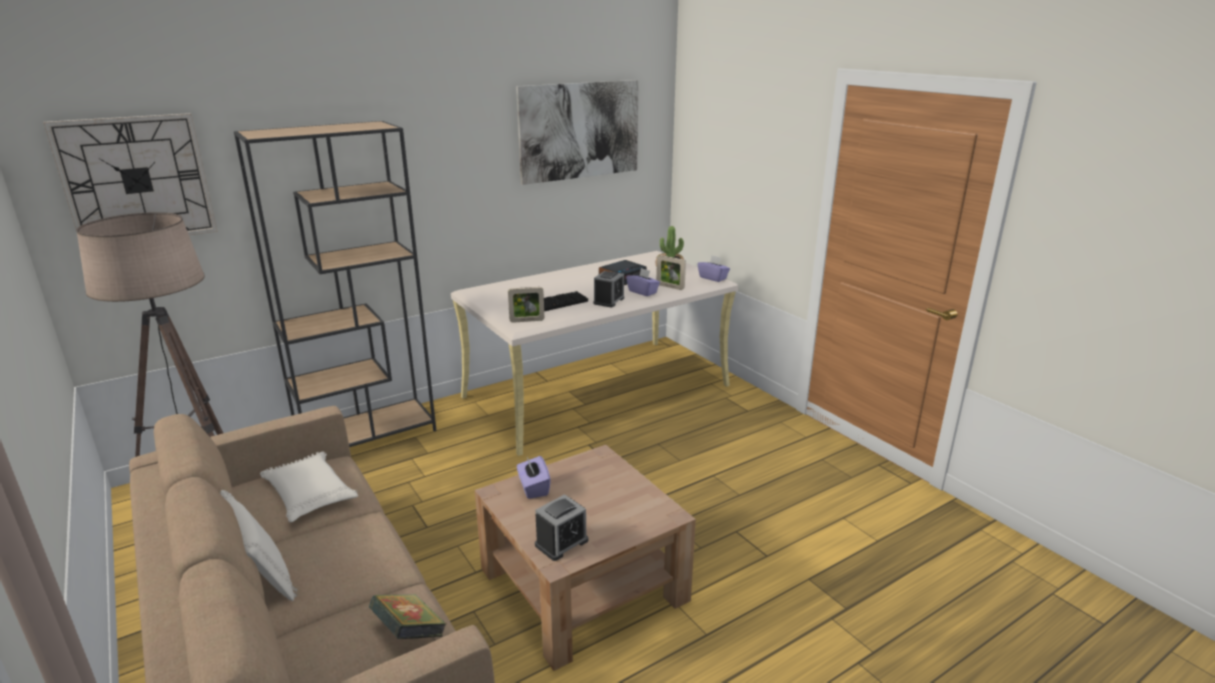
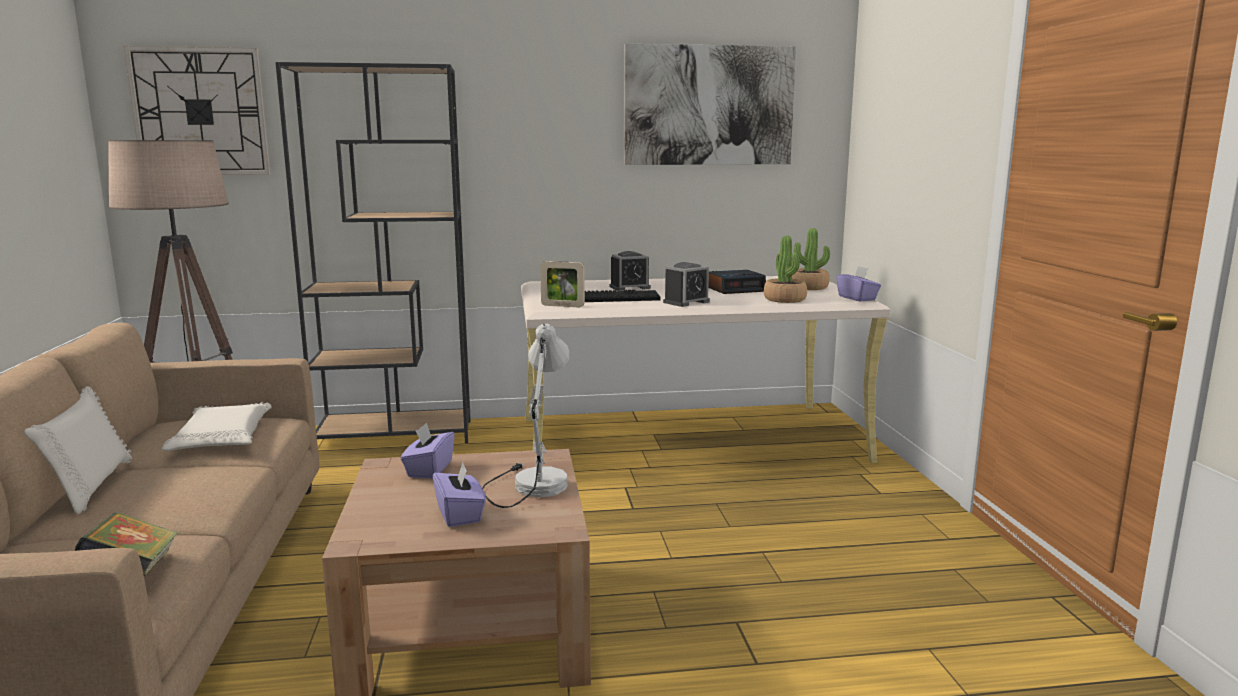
camera: 25 degrees right, 10 degrees down
alarm clock [535,494,588,561] -> alarm clock moved to [609,251,651,291]
purple tissue box [626,268,660,296] -> purple tissue box moved to [433,462,486,527]
picture frame [656,255,686,290] -> potted plant [764,235,807,303]
none -> white table lamp [482,324,569,508]

